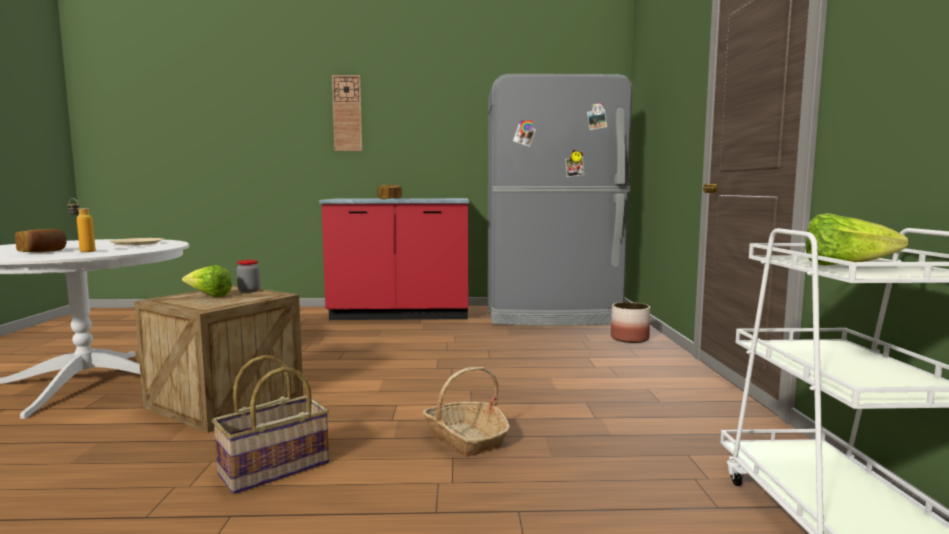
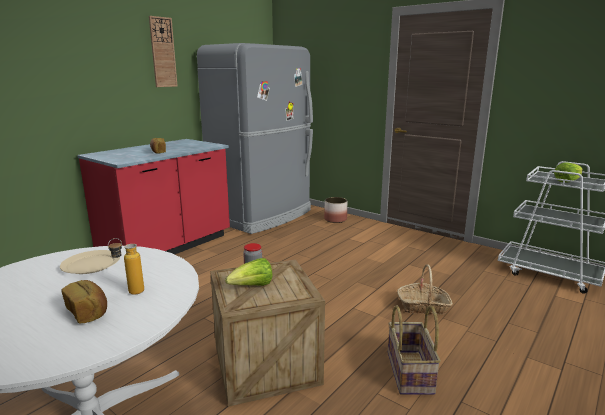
camera: 50 degrees left, 10 degrees up
wall clock [332,75,362,151] -> wall clock moved to [149,16,178,87]

